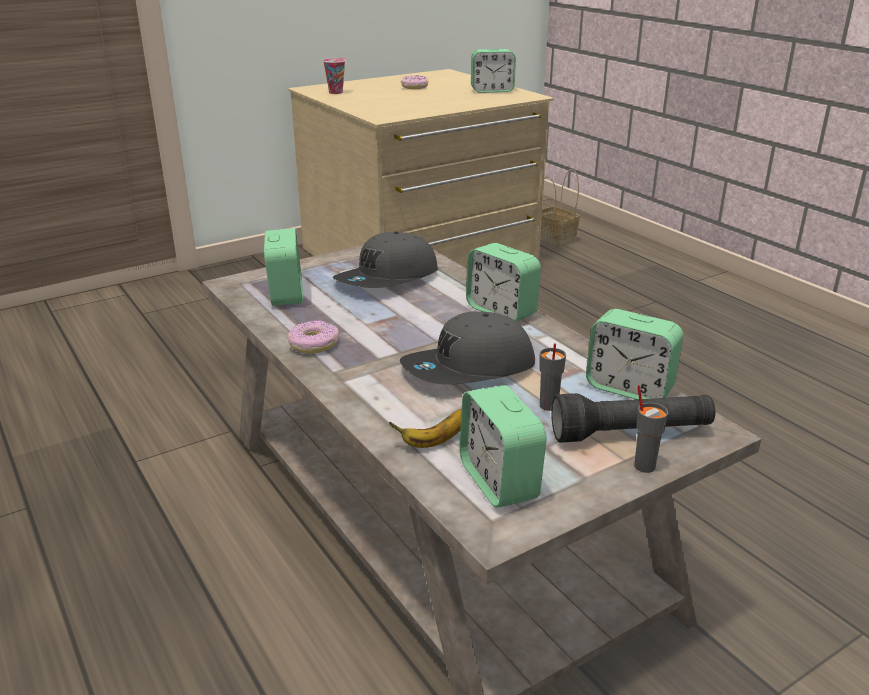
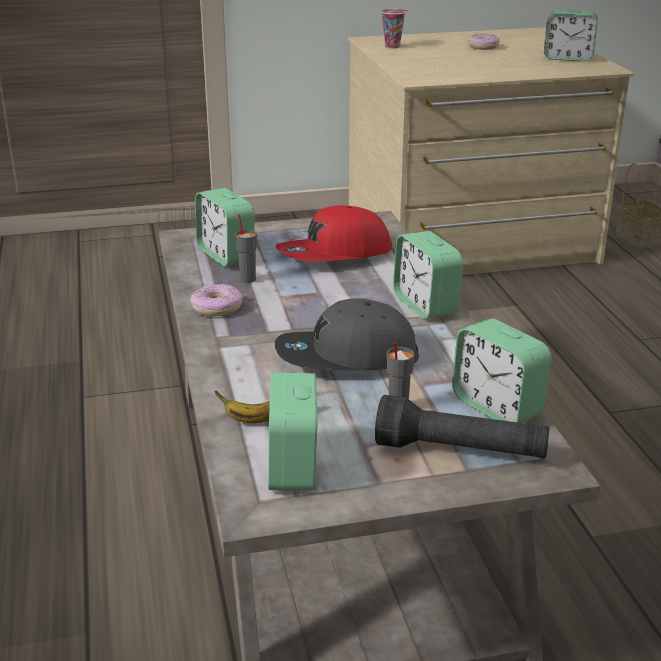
camera: 20 degrees right, 0 degrees up
alarm clock [264,228,303,306] -> alarm clock turned 135 degrees clockwise [195,188,254,266]
grey cap [333,231,438,288] -> red cap [276,205,392,262]
grey cup [634,385,668,473] -> grey cup moved to [235,214,257,283]

